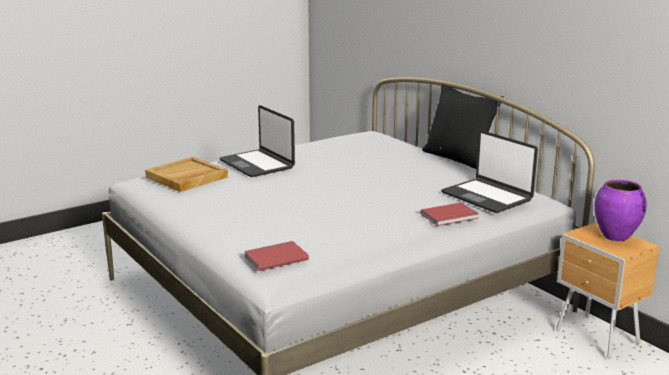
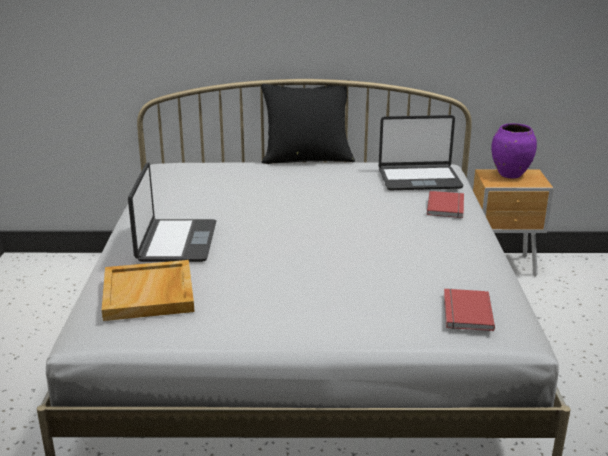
camera: 55 degrees left, 5 degrees up
laptop [220,105,295,177] -> laptop turned 90 degrees counterclockwise [128,162,216,262]

